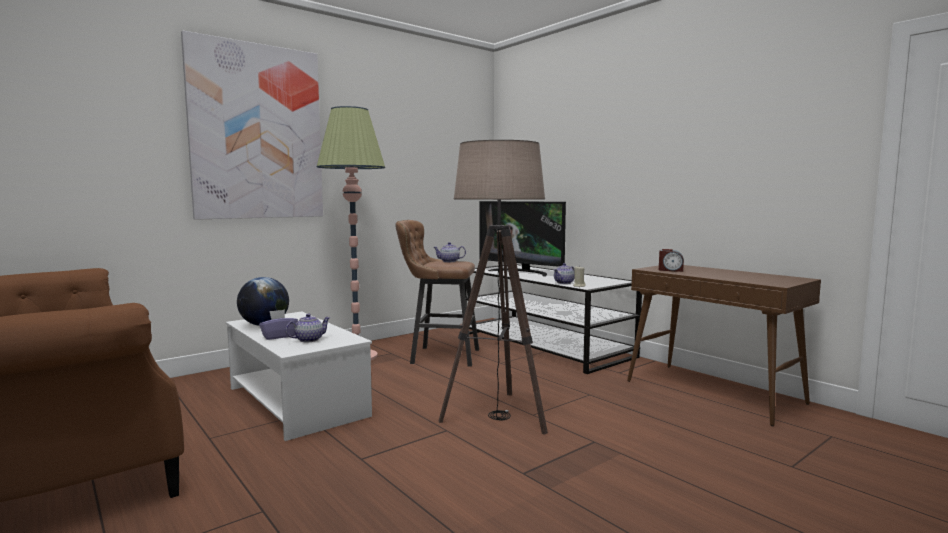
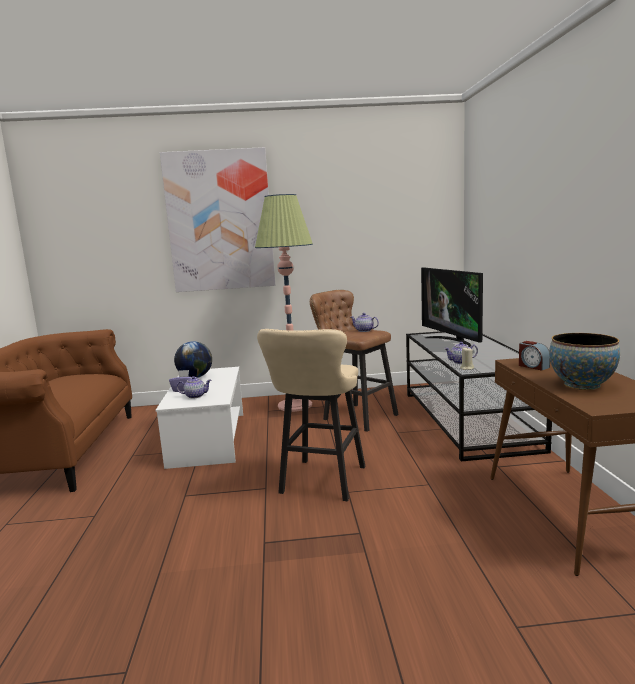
camera: 35 degrees right, 5 degrees up
floor lamp [439,140,548,435] -> beige stool [257,329,365,501]
none -> bowl [549,333,620,390]

